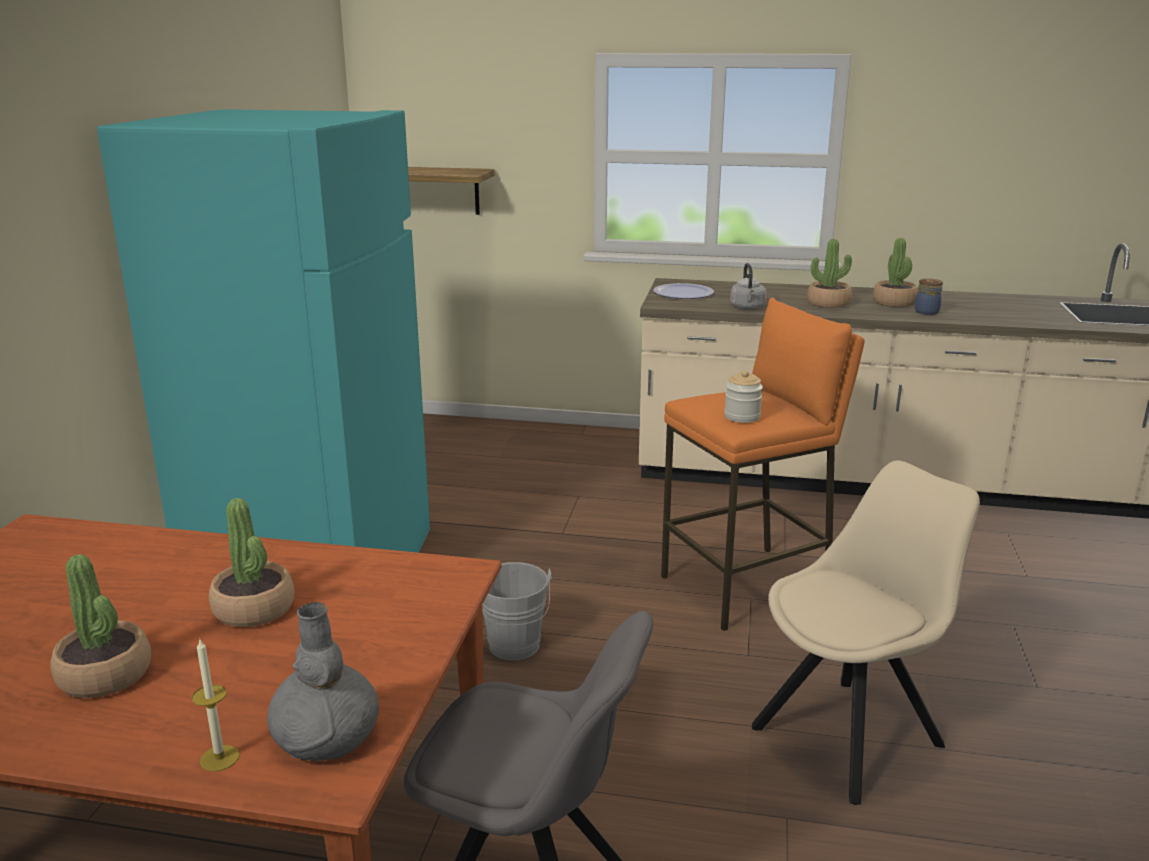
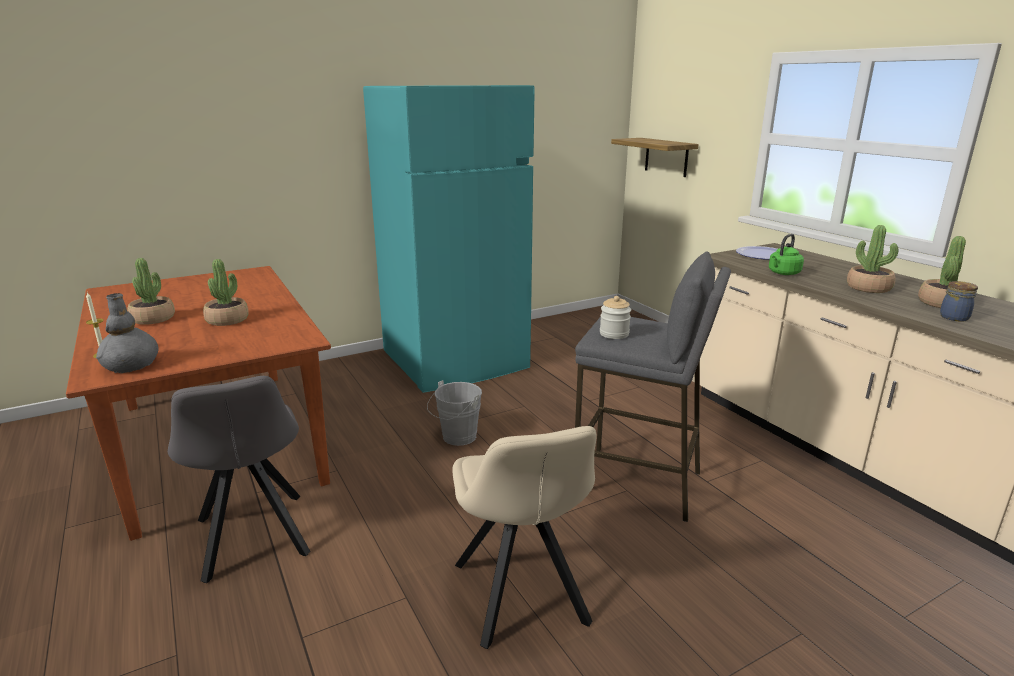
camera: 50 degrees right, 0 degrees up
orange stool [661,298,865,631] -> grey stool [575,251,731,522]
grey kettle [730,263,766,309] -> green kettle [769,234,804,275]
beige chair [752,461,980,805] -> beige chair turned 60 degrees clockwise [452,426,597,649]

